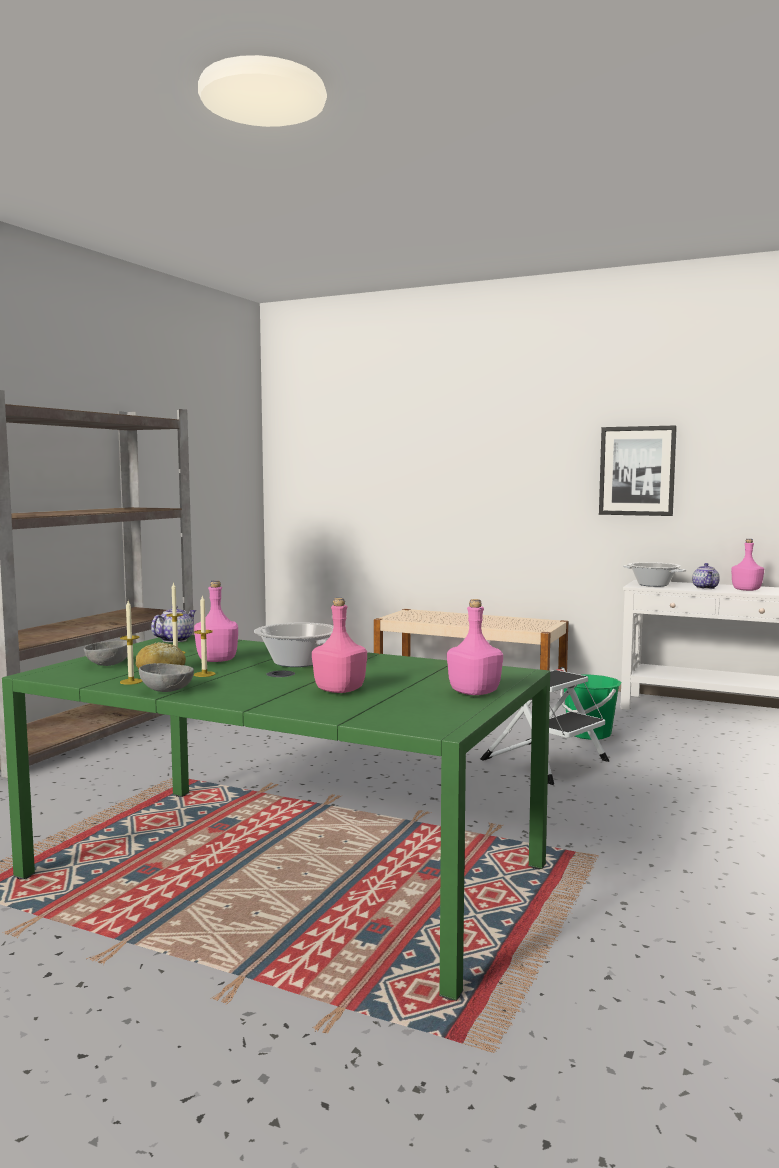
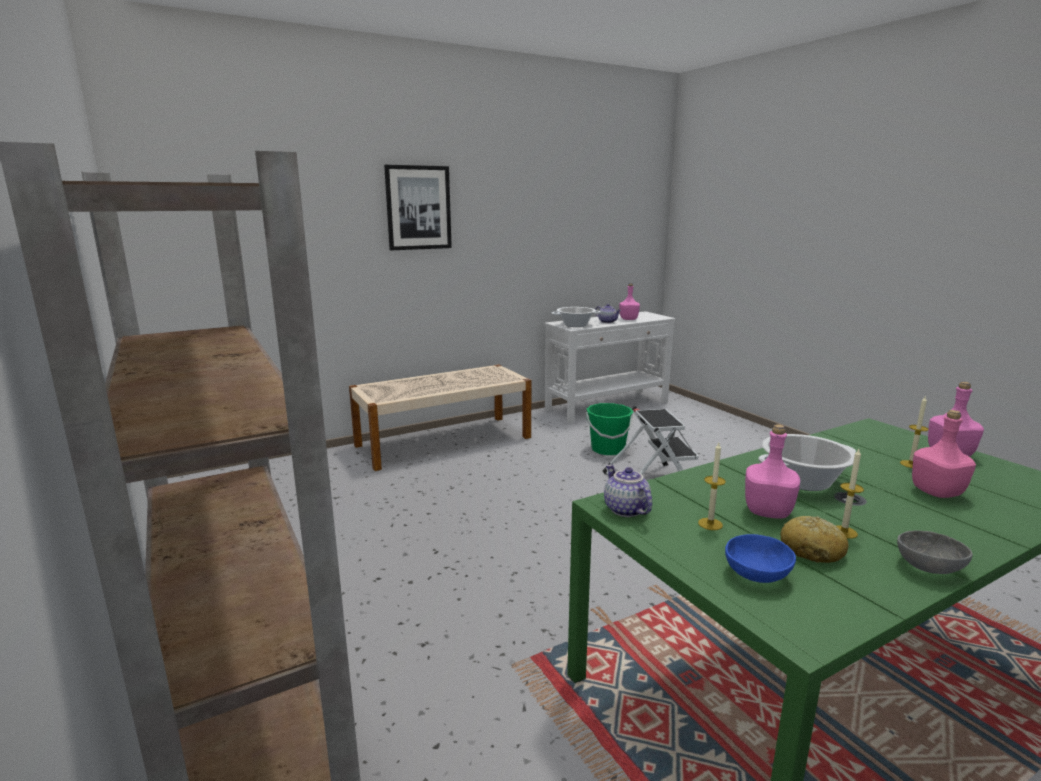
camera: 55 degrees left, 10 degrees up
grey bowl [84,641,128,666] -> blue bowl [725,534,796,583]
candle [120,601,143,685] -> candle moved to [900,397,929,468]
picture [599,425,677,516] -> picture moved to [384,165,452,250]

